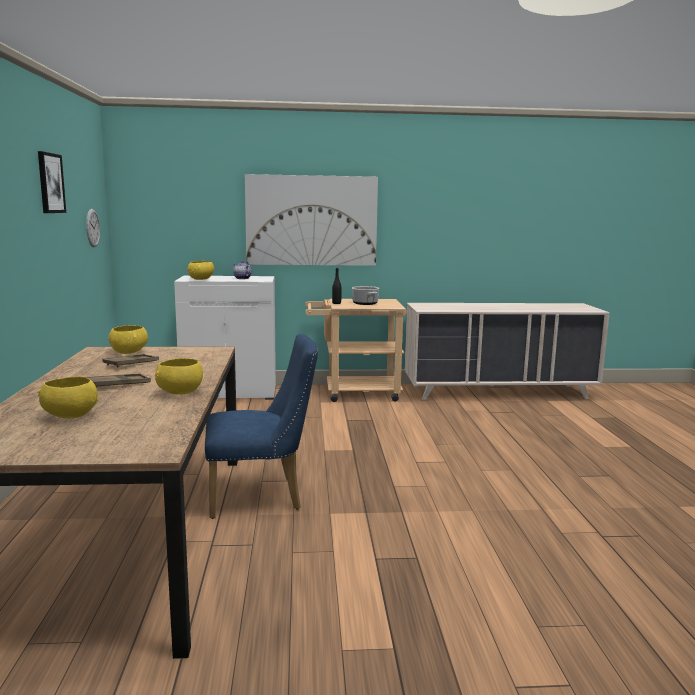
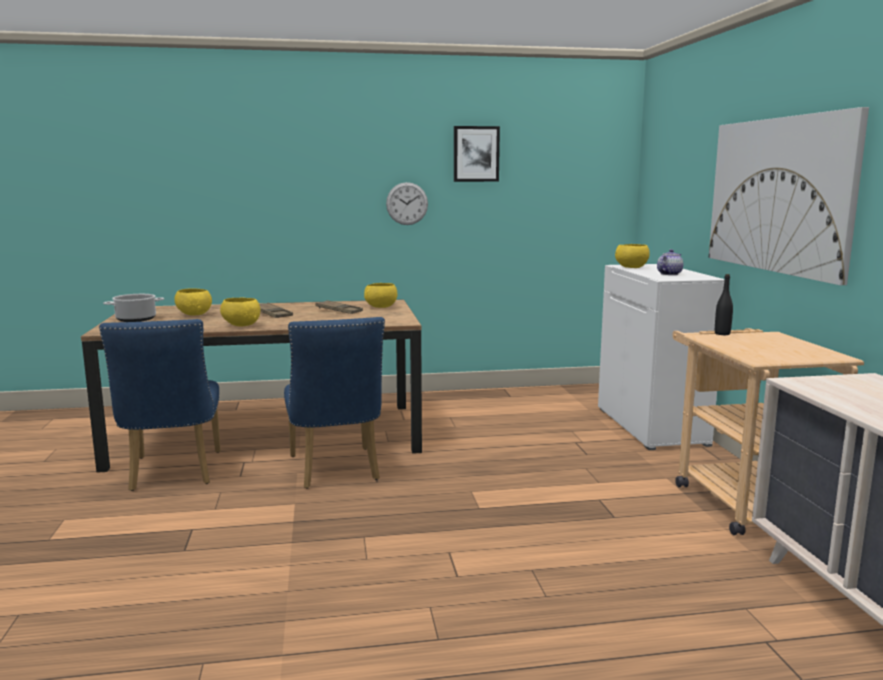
camera: 85 degrees right, 0 degrees up
wall clock [86,209,100,247] -> wall clock moved to [386,182,428,225]
cooking pot [352,286,379,305] -> cooking pot moved to [103,294,164,322]
none -> blue chair [99,319,221,491]

